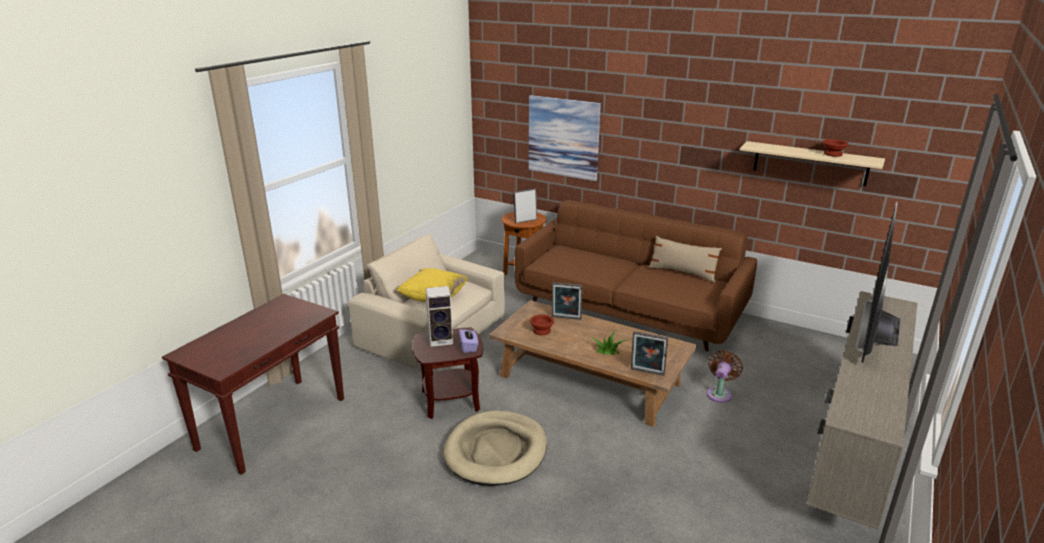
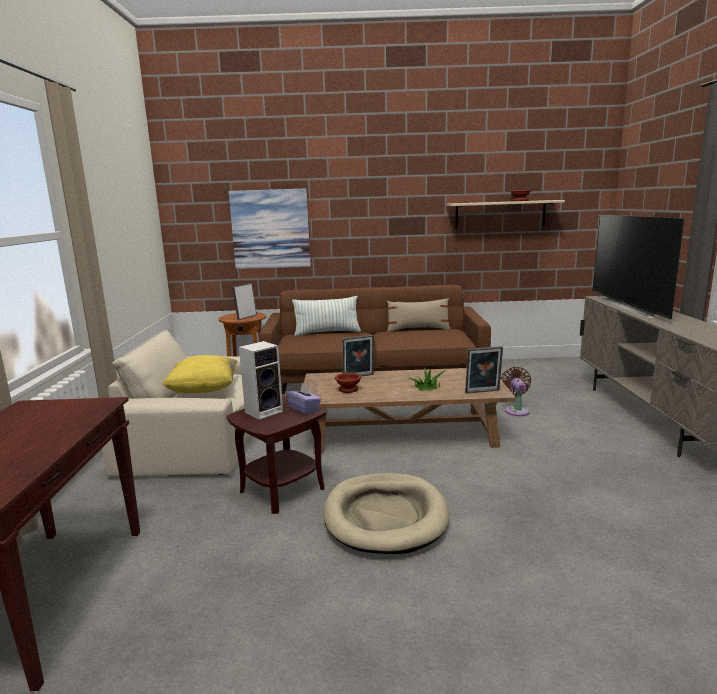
camera: 30 degrees left, 10 degrees down
none -> pillow [292,296,361,336]

